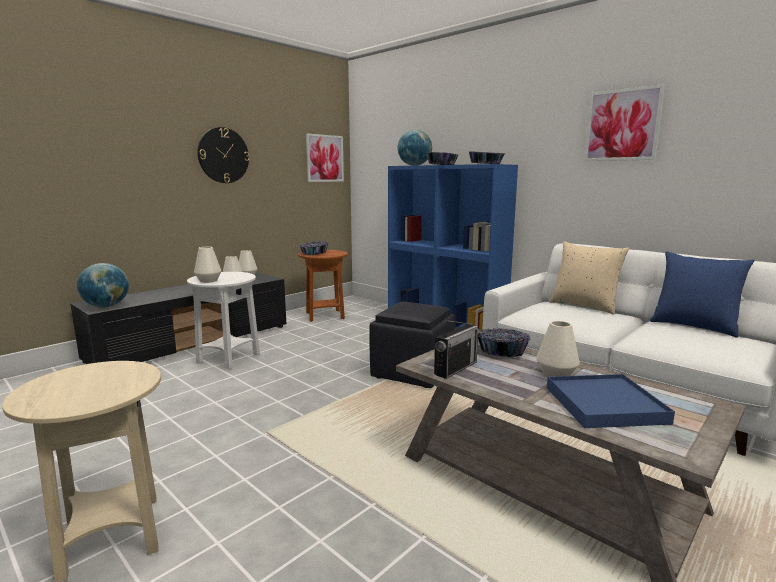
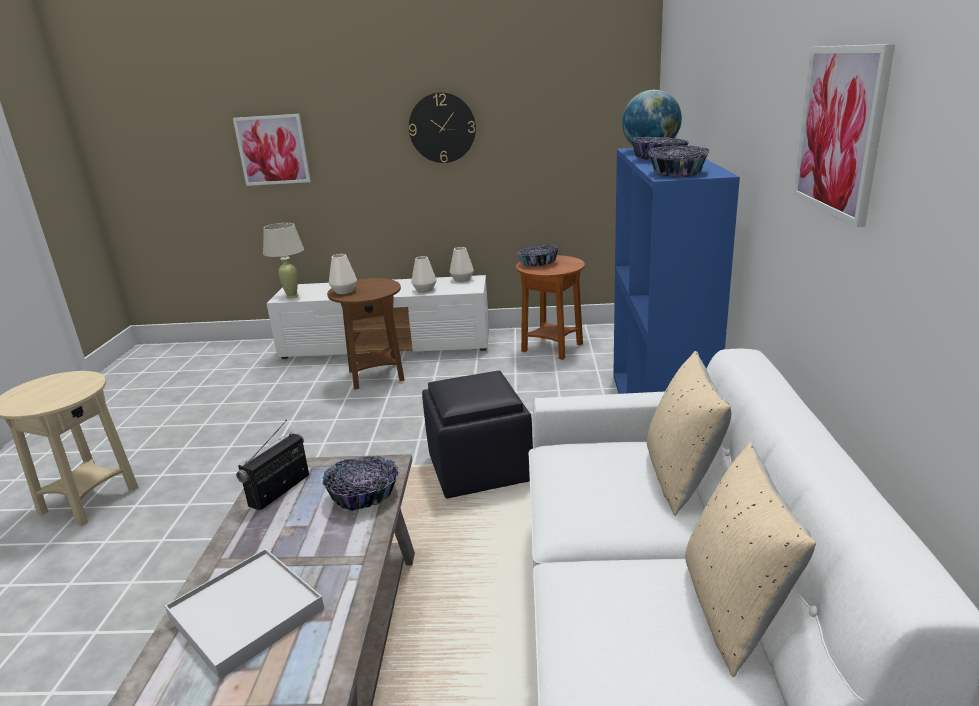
camera: 50 degrees right, 10 degrees up
black tv stand [70,273,286,364] -> white tv stand [266,275,489,359]
globe [77,263,129,307] -> beige table lamp [263,223,304,298]
white side table [187,272,260,370] -> brown side table [327,278,405,390]
picture [306,133,344,182] -> picture moved to [233,114,311,186]
radio [434,320,480,379] -> radio turned 120 degrees clockwise [236,419,309,510]
white vase [536,321,579,377] -> none
blue tray [547,374,675,428] -> white tray [165,549,324,680]
blue pillow [650,251,754,338] -> beige pillow [685,442,816,677]

